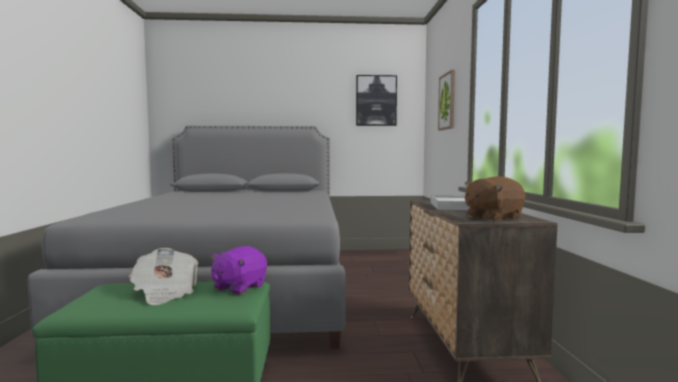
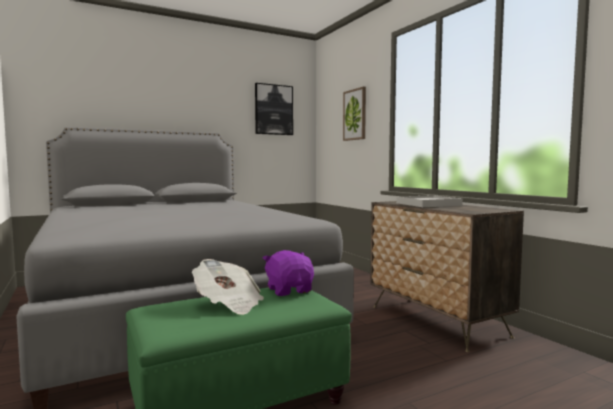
camera: 25 degrees left, 0 degrees up
purple plush toy [211,246,267,295] -> purple plush toy turned 150 degrees clockwise [263,250,314,296]
brown plush toy [465,176,525,222] -> none

